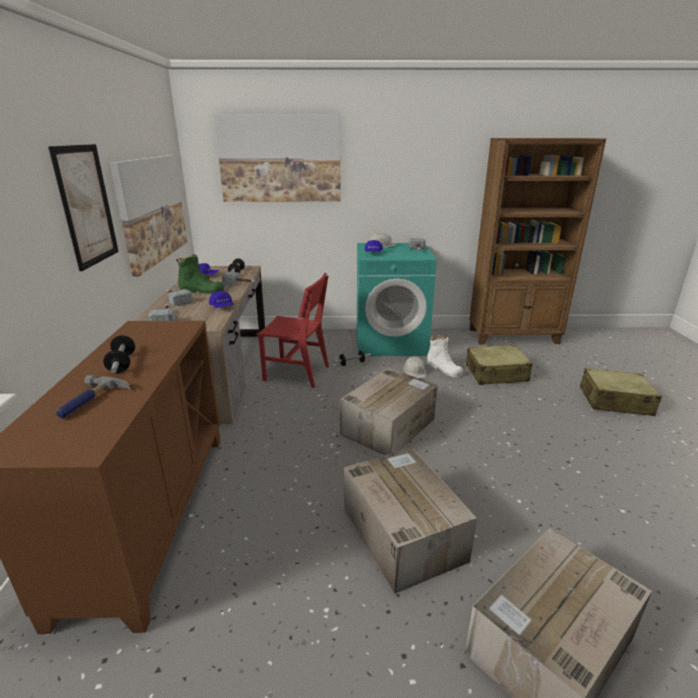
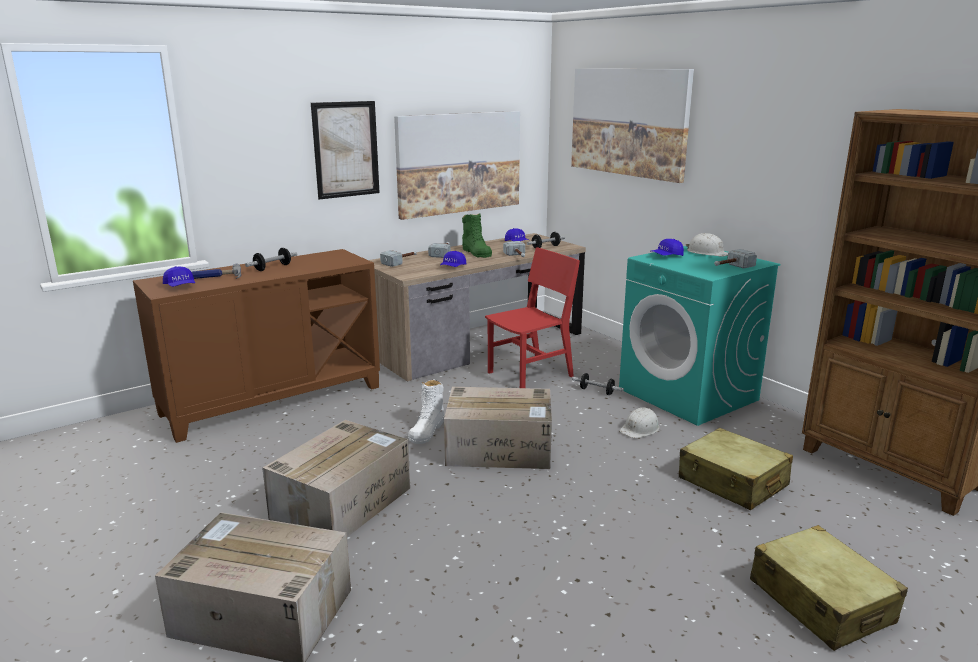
camera: 55 degrees right, 5 degrees down
red chair [256,273,329,388] -> red chair turned 105 degrees counterclockwise [485,247,580,388]
white boot [427,336,463,378] -> white boot moved to [408,379,444,444]
none -> blue cap [163,266,195,287]

